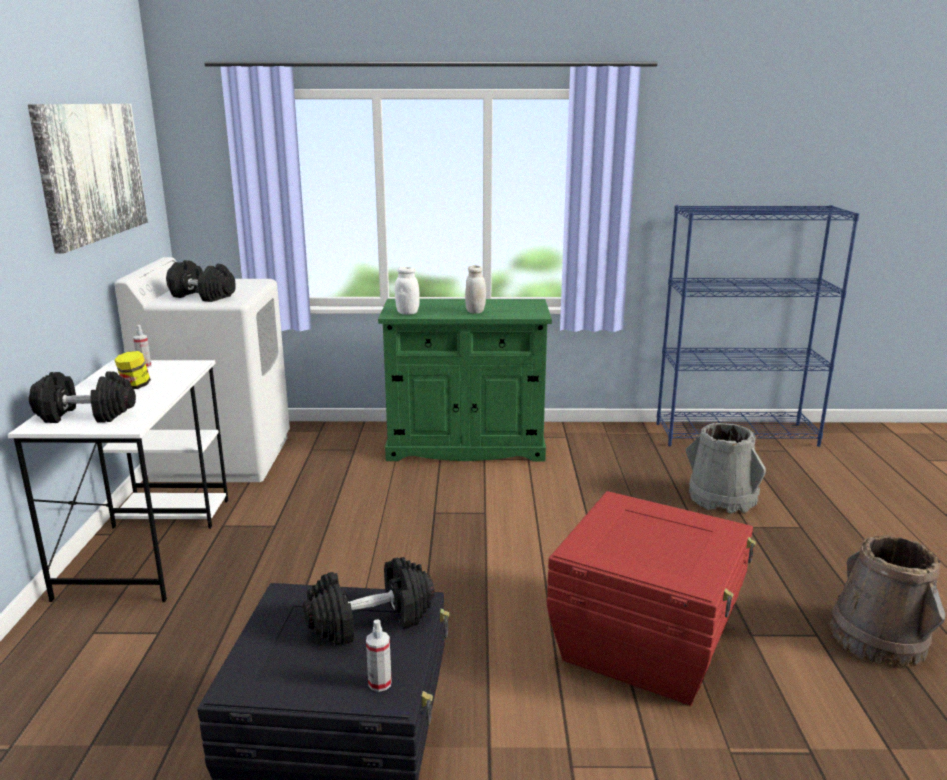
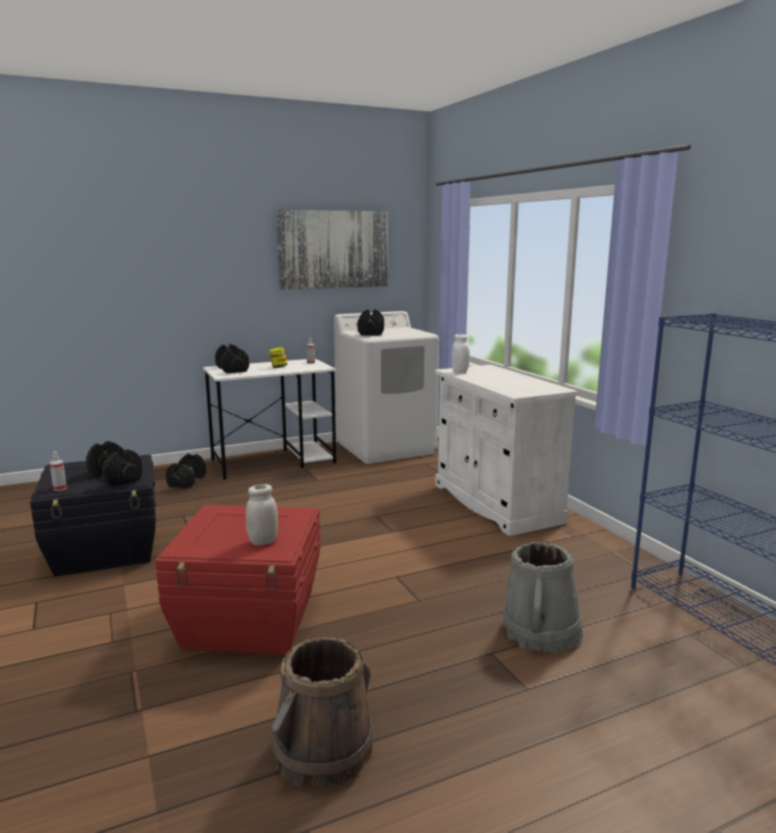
camera: 65 degrees right, 5 degrees down
green cabinet [378,299,552,462] -> white cabinet [435,365,578,536]
white jar [465,265,486,314] -> white jar moved to [246,484,278,545]
none -> black dumbbell [166,454,206,488]

